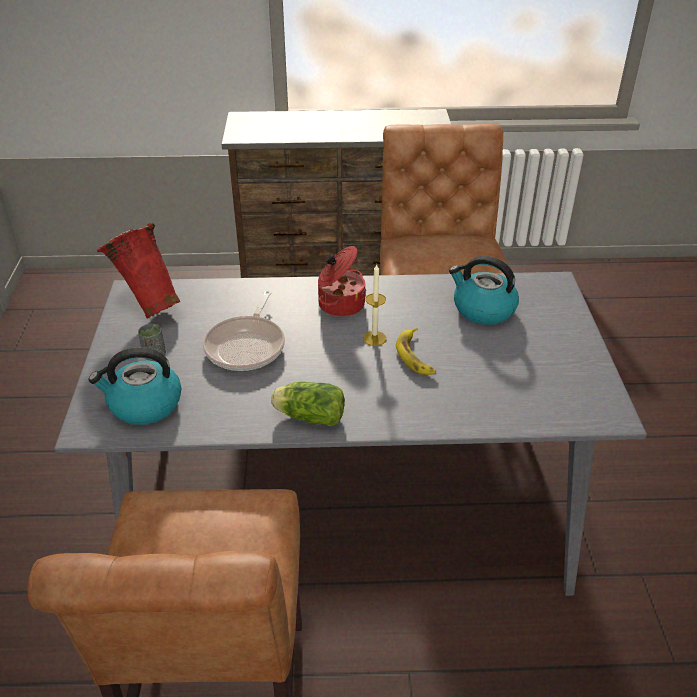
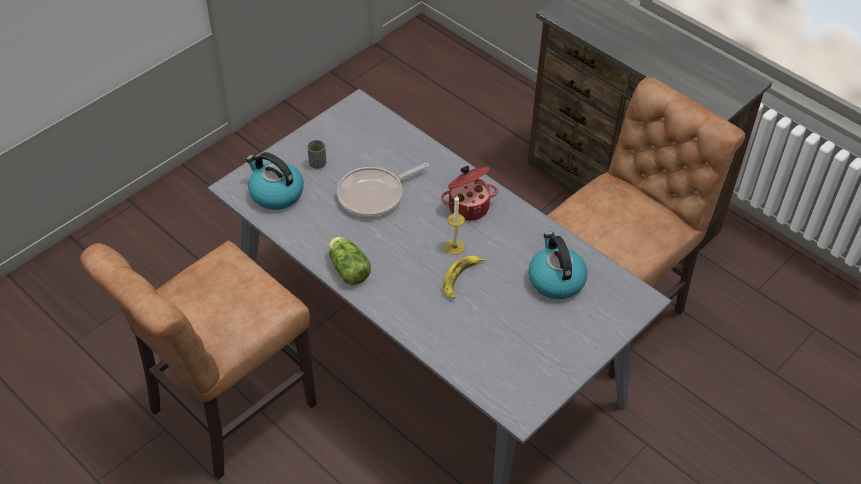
camera: 45 degrees right, 10 degrees up
red vase [97,223,180,319] -> none

